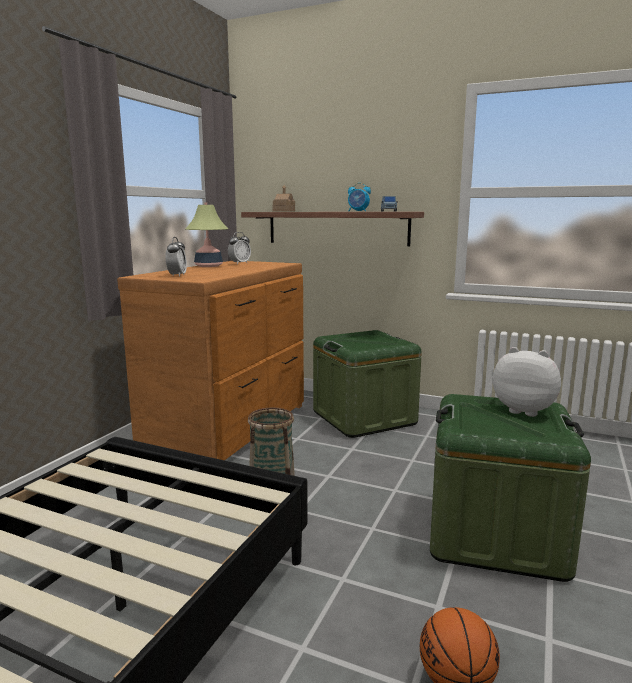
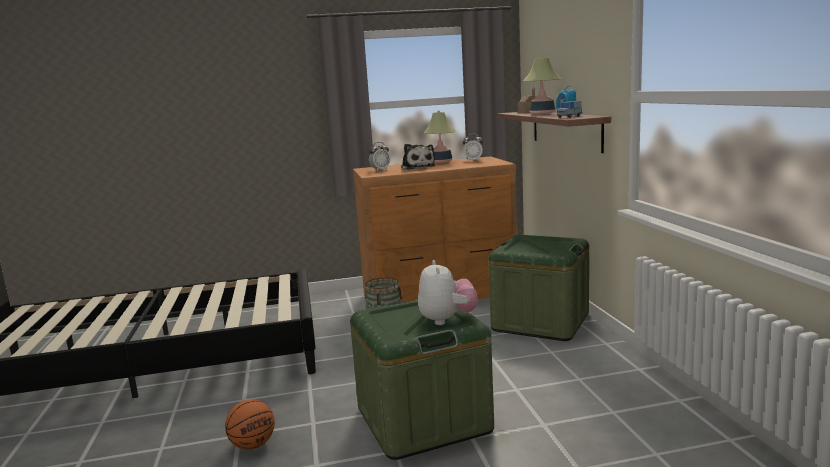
camera: 55 degrees right, 0 degrees up
none -> plush toy [401,144,435,170]
none -> table lamp [523,56,561,115]

